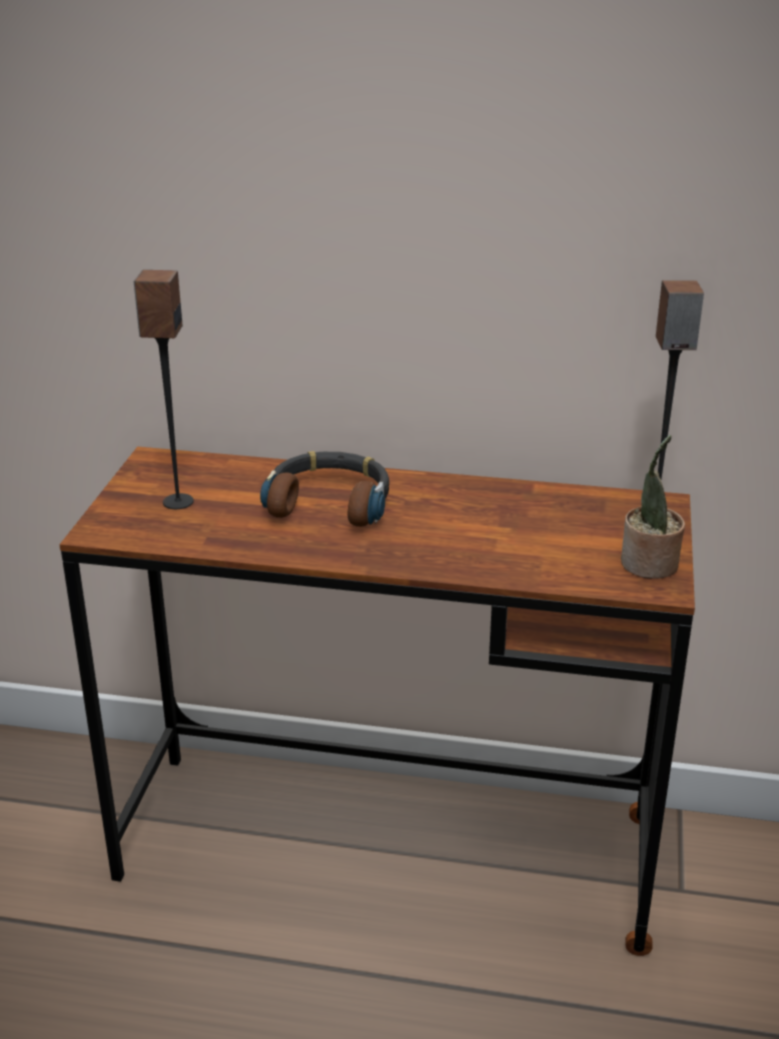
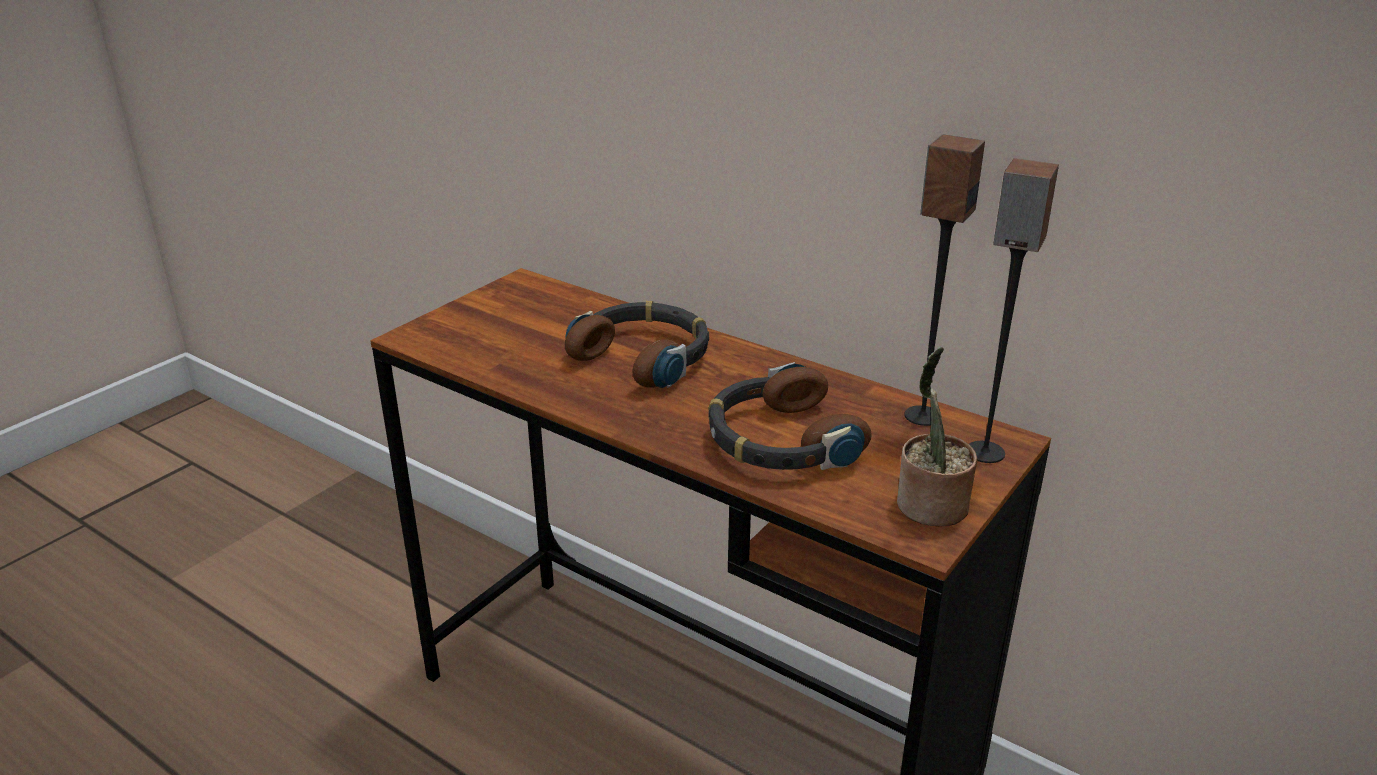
camera: 25 degrees right, 0 degrees up
speaker [134,270,194,509] -> speaker moved to [904,134,985,426]
none -> headphones [708,362,872,470]

